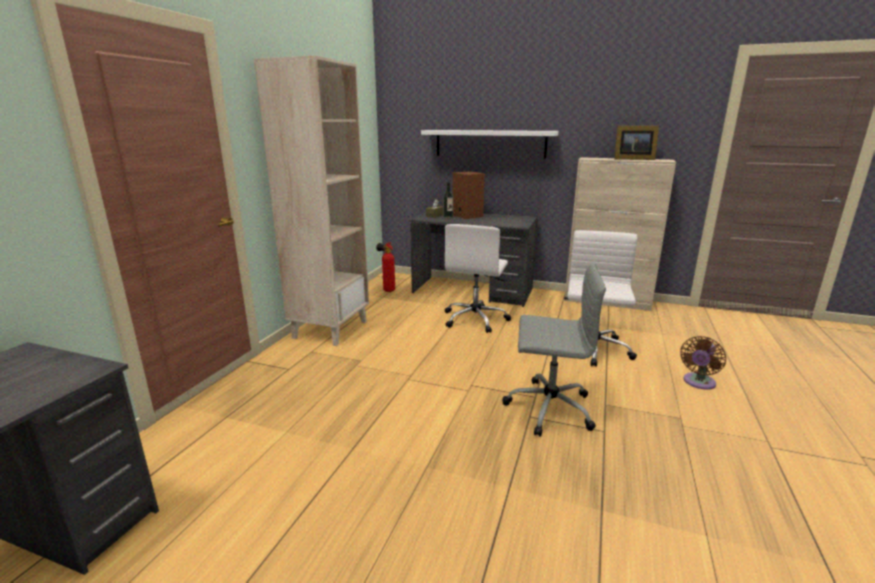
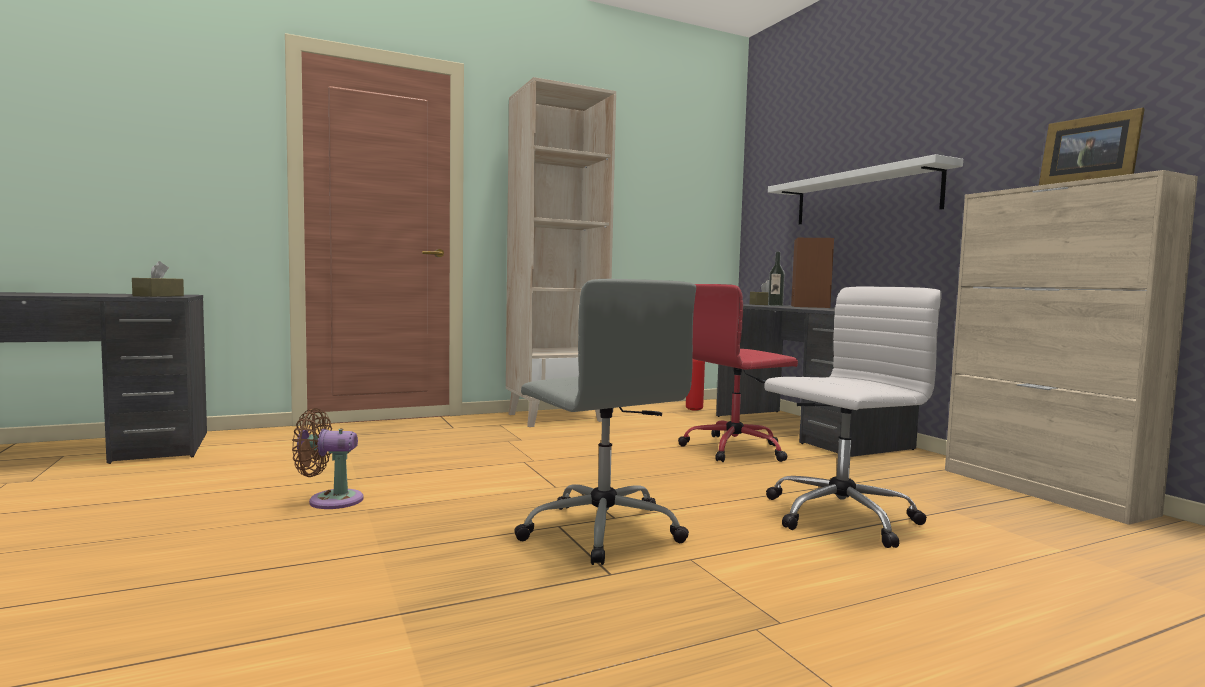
camera: 45 degrees right, 15 degrees down
white office chair [445,224,511,333] -> red office chair [678,284,798,462]
brown fan [680,336,726,390] -> brown fan moved to [292,408,363,509]
none -> brown tissue box [132,261,184,297]

